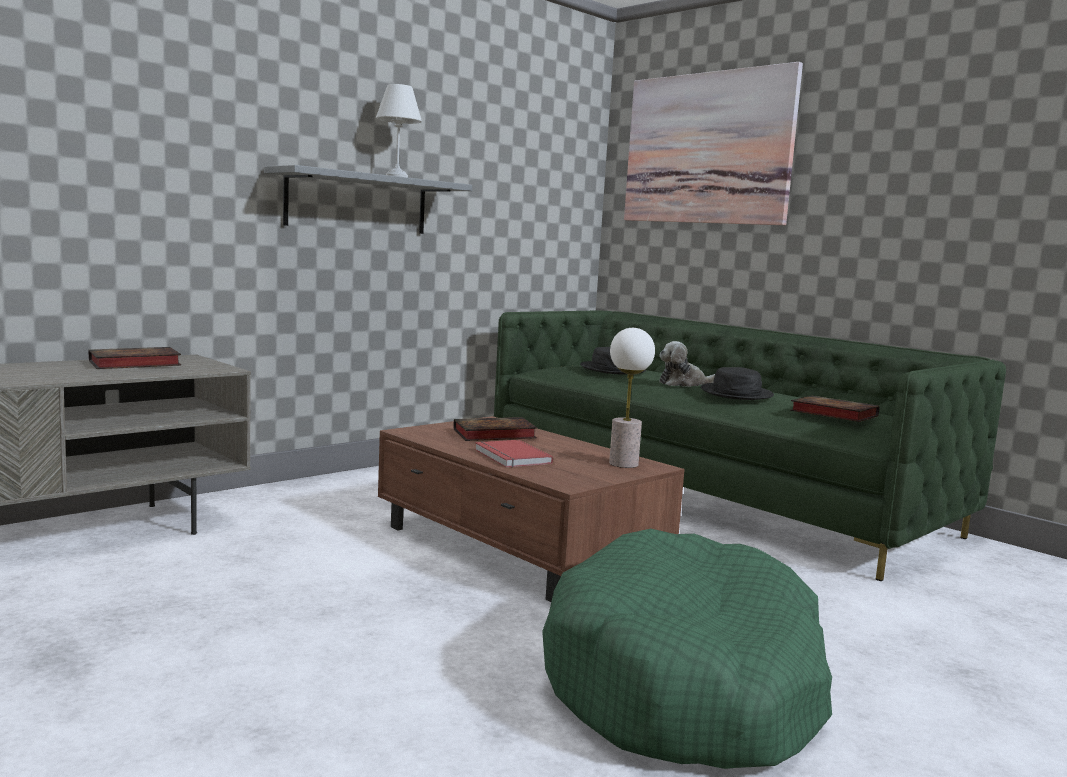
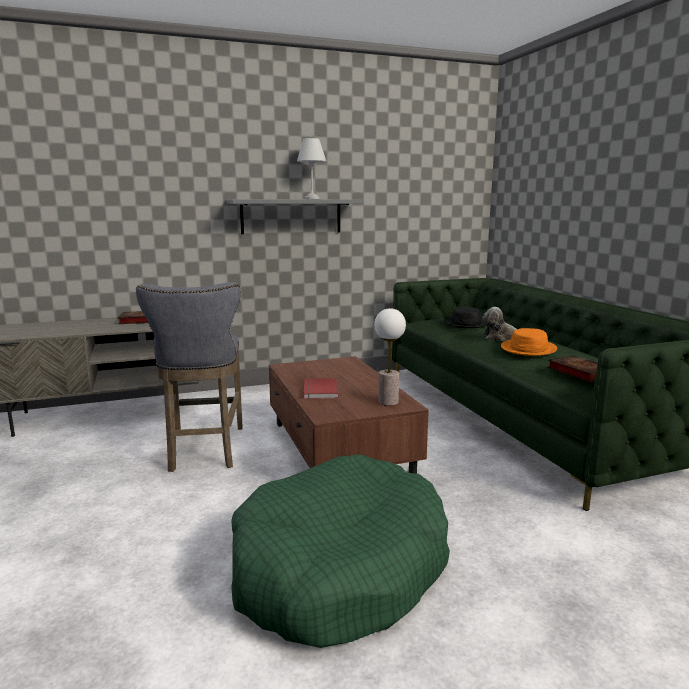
camera: 25 degrees right, 5 degrees up
book [454,417,537,441] -> none
picture [624,62,803,225] -> none
black hat [701,367,774,400] -> orange hat [501,328,557,356]
none -> grey stool [136,282,243,472]

